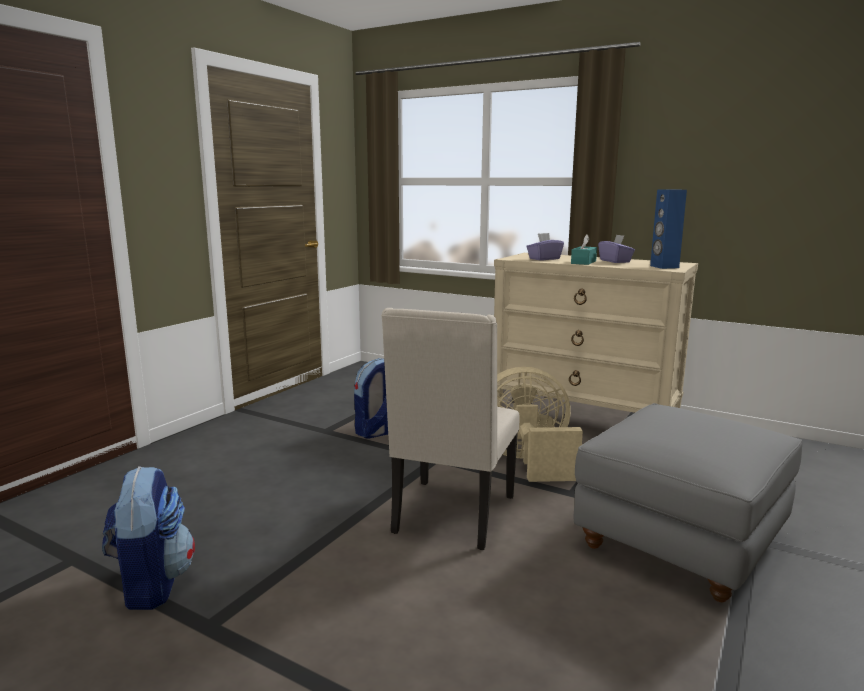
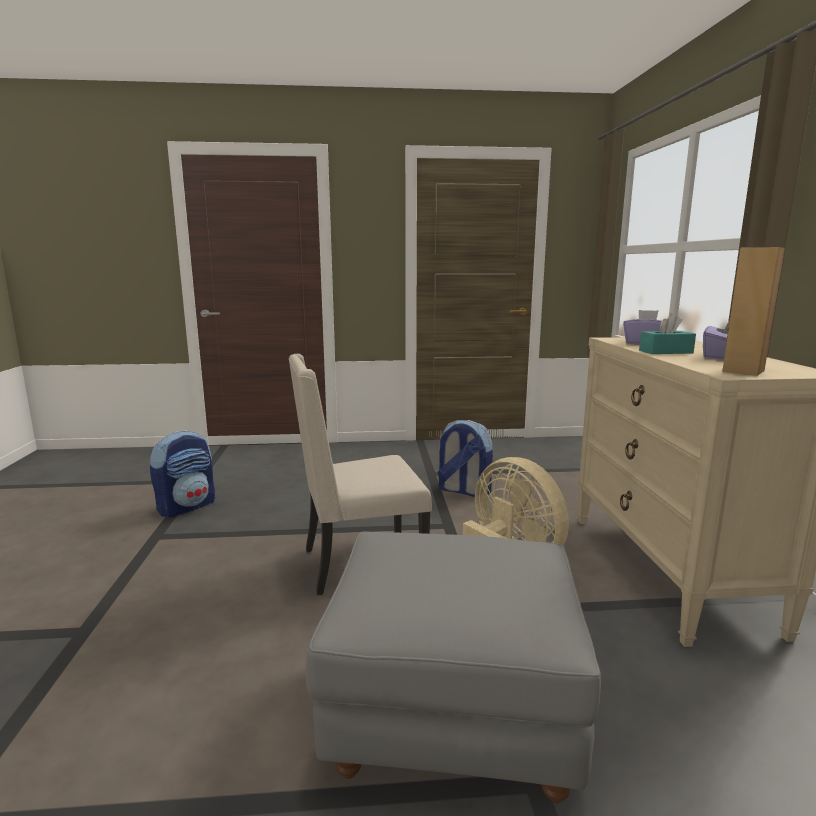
camera: 55 degrees right, 0 degrees up
blue speaker [650,189,687,269] -> brown speaker [722,247,785,376]

